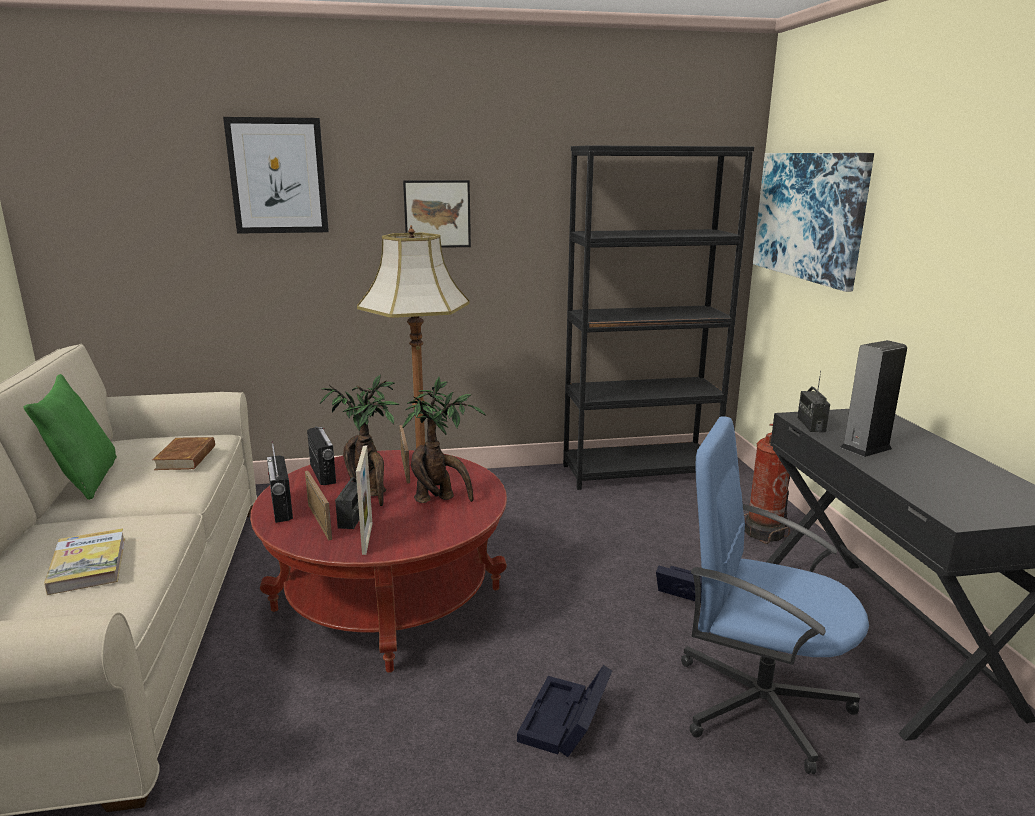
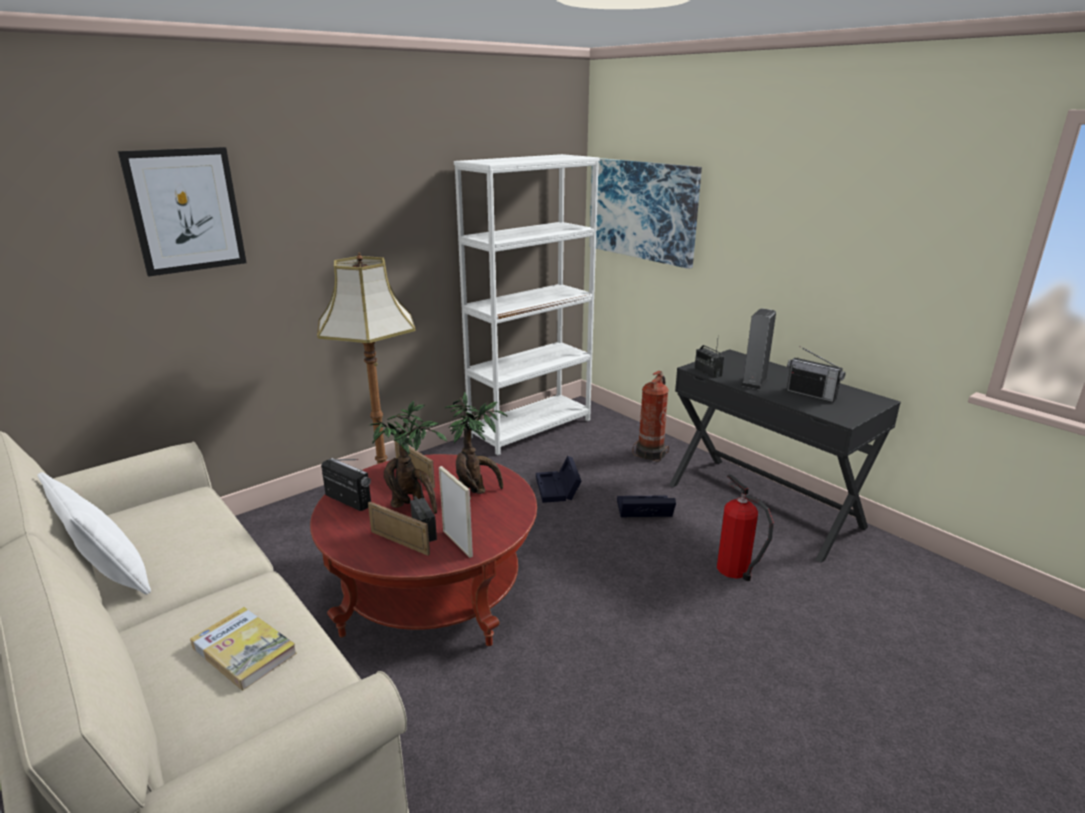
camera: 30 degrees left, 5 degrees up
green pillow [23,374,117,500] -> white pillow [38,472,151,595]
brown book [152,437,215,470] -> none
radio [267,441,293,523] -> radio moved to [786,346,845,403]
picture [403,180,471,248] -> none
black storage box [517,665,612,757] -> black storage box moved to [536,456,582,503]
black bookcase [563,145,754,490] -> white bookcase [454,154,600,455]
blue office chair [681,416,869,774] -> fire extinguisher [717,474,774,581]

